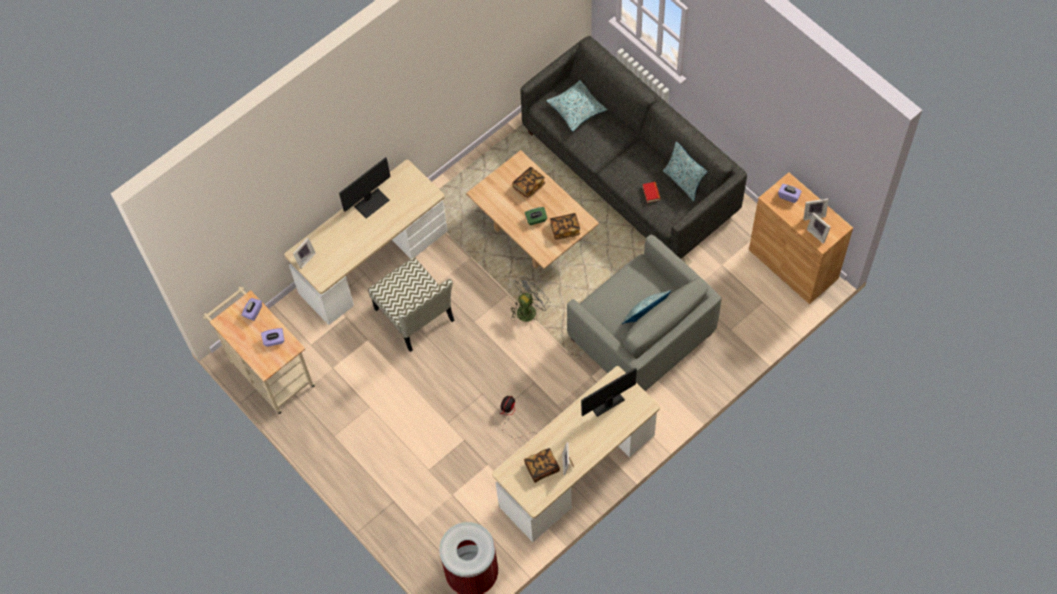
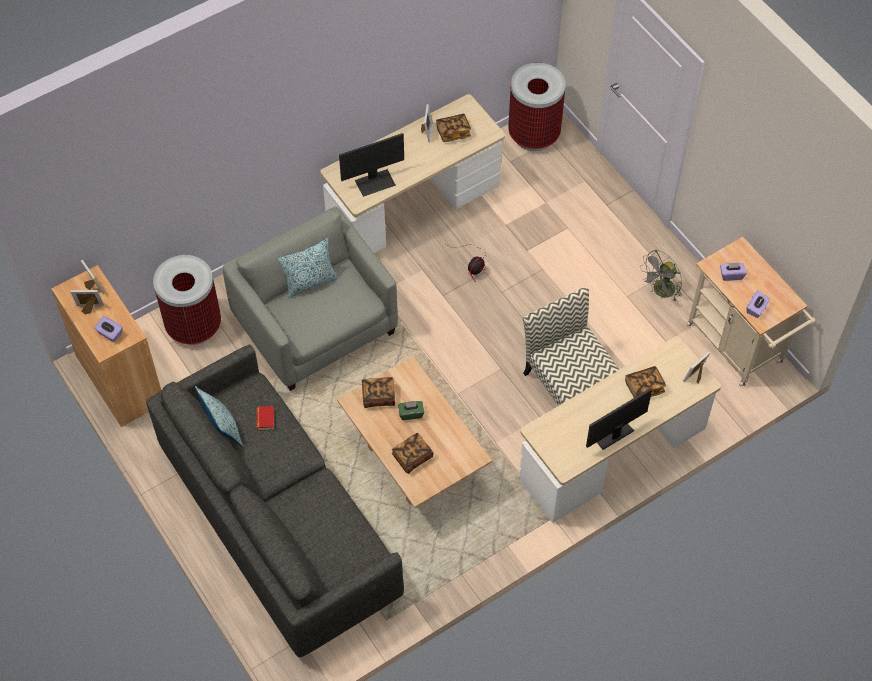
camera: 175 degrees left, 5 degrees down
grey fan [511,275,551,322] -> grey fan moved to [640,250,682,302]
pillow [547,80,608,132] -> none
none -> trash can [153,255,221,345]
none -> book [625,366,666,398]

